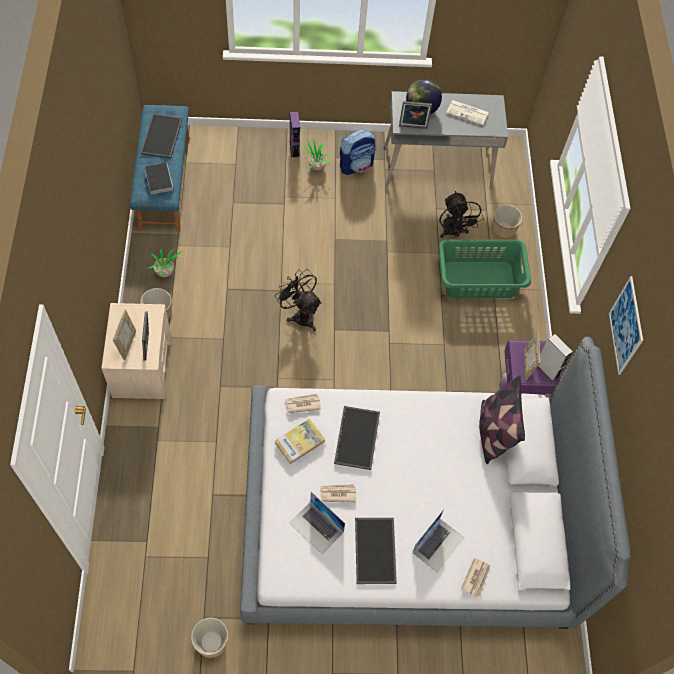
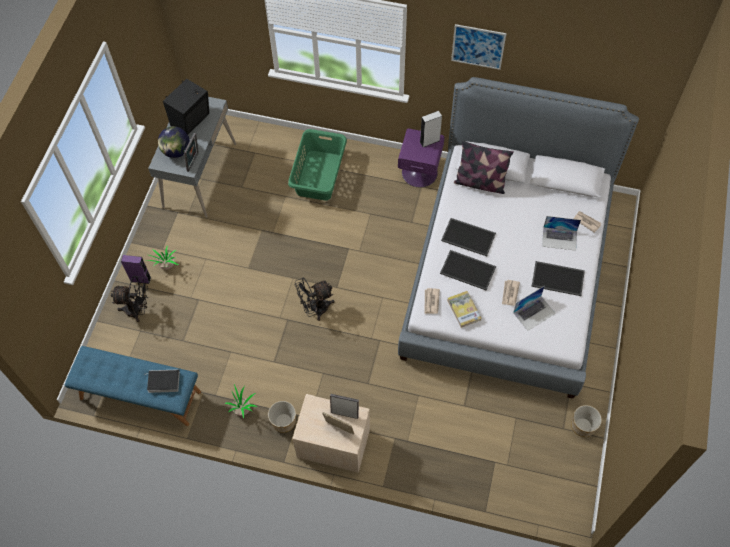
camera: 70 degrees left, 0 degrees up
tray [141,114,183,158] -> tray moved to [441,218,496,256]
backpack [340,129,376,175] -> none
laptop [412,509,464,573] -> laptop turned 135 degrees clockwise [542,216,581,251]
black fan [440,191,484,238] -> black fan moved to [111,276,148,322]
newspaper [446,100,489,125] -> black speaker [163,79,209,134]
planter [492,205,522,239] -> none
picture frame [524,331,540,380] -> none

